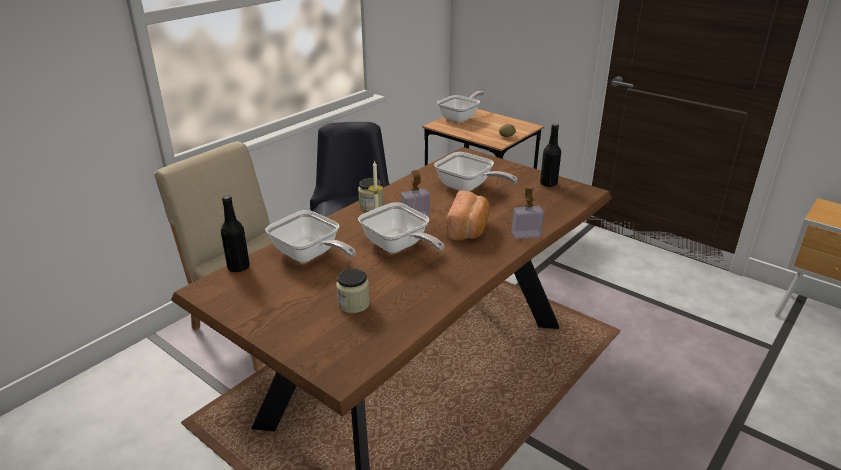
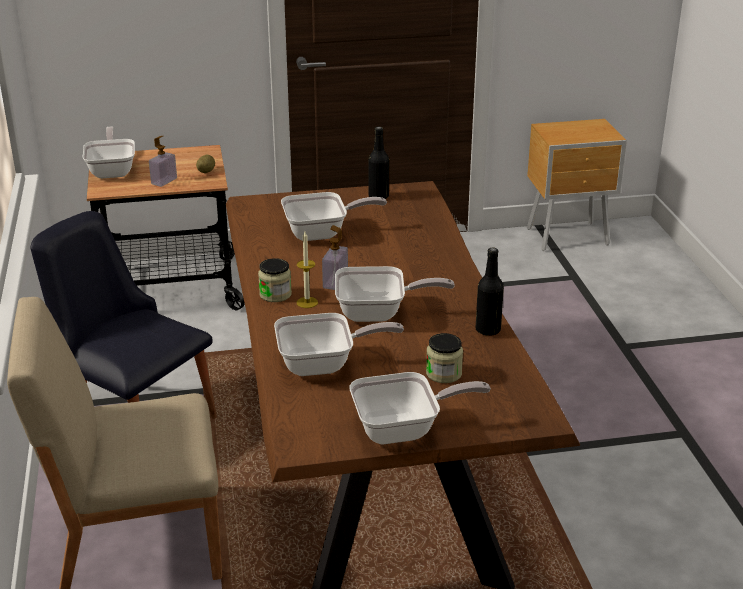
camera: 50 degrees left, 0 degrees up
black bottle [221,196,250,273] -> black bottle moved to [476,247,504,336]
bread [446,190,490,240] -> none
soap dispenser [512,188,544,239] -> soap dispenser moved to [149,136,177,187]
none -> frying pan [349,372,491,444]

